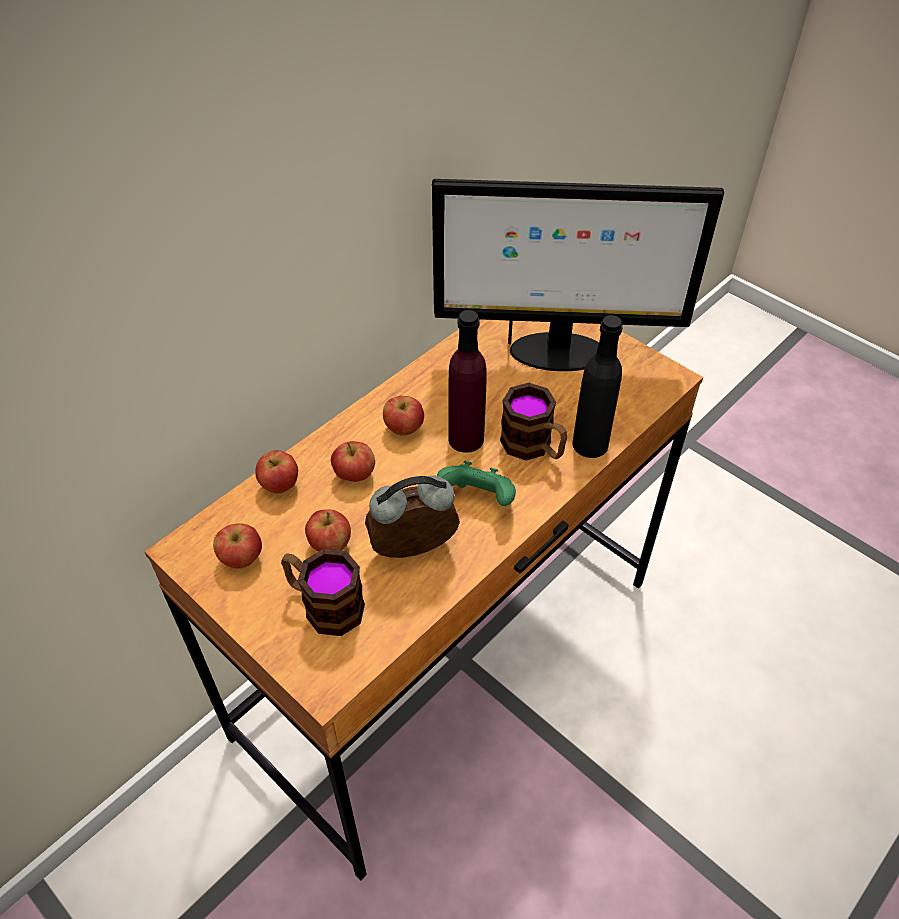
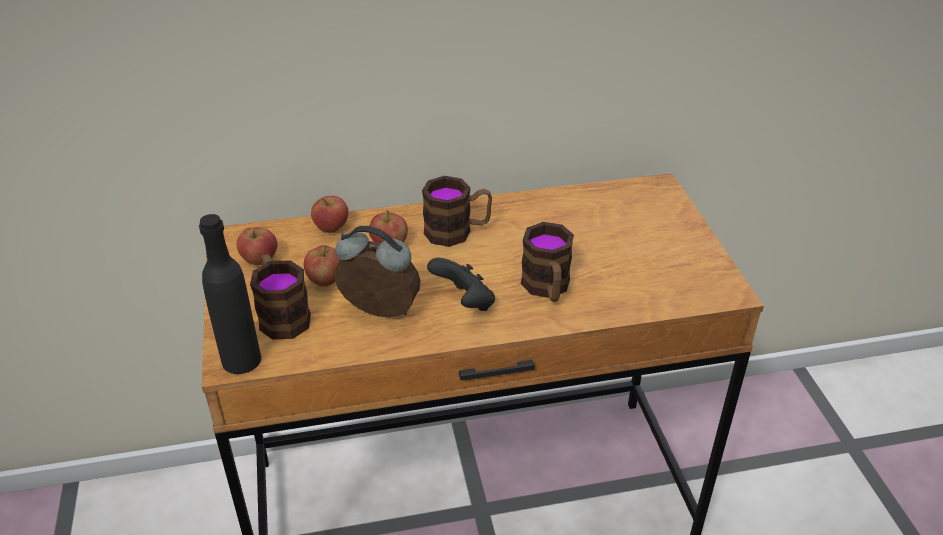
camera: 35 degrees right, 10 degrees down
apple [383,396,424,435] -> mug [422,176,492,247]
monitor [432,179,724,371] -> none
green game controller [437,461,516,506] -> black game controller [427,258,495,311]
purple bottle [448,310,487,453] -> none
black bottle [573,315,623,458] -> black bottle moved to [199,214,261,374]

